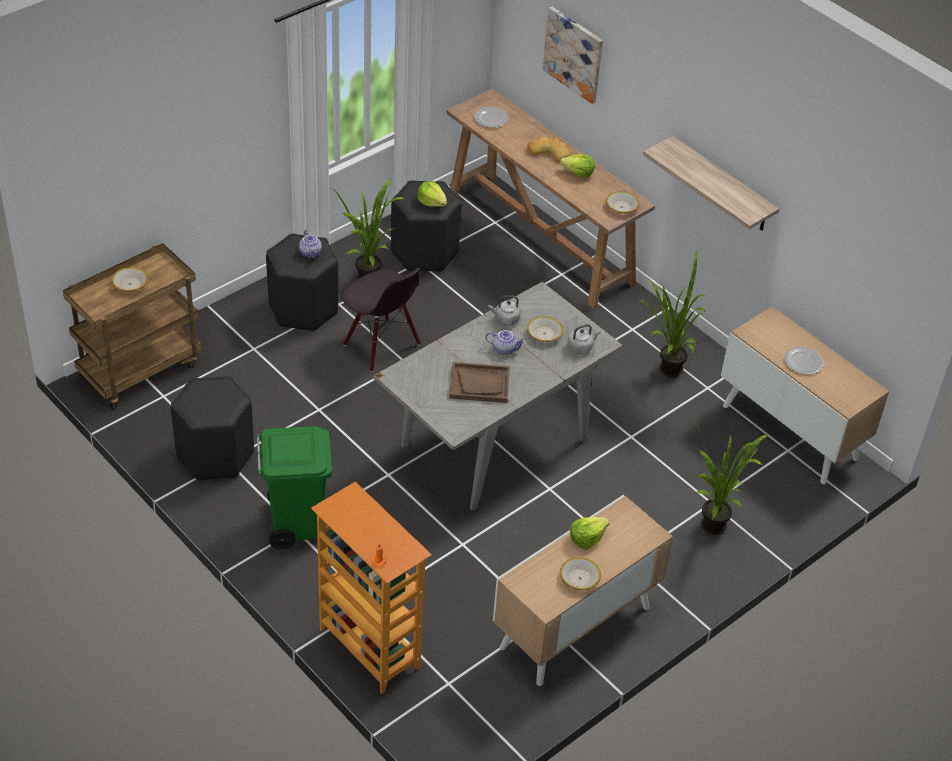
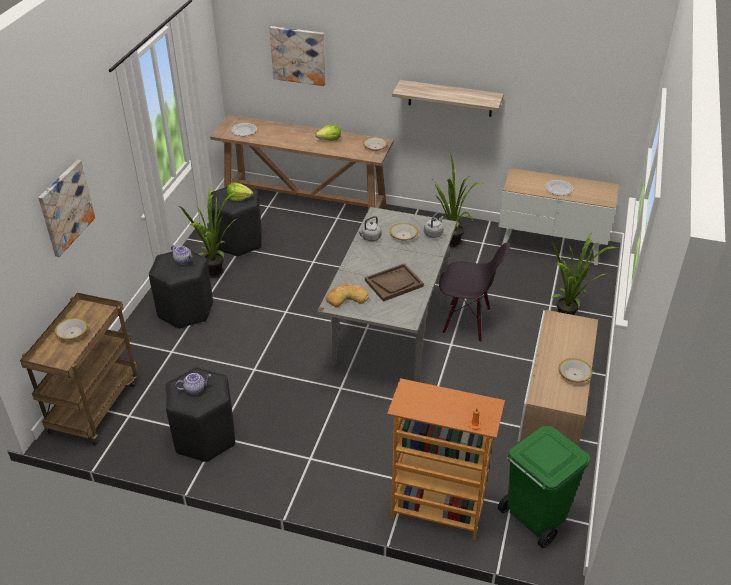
camera: 30 degrees left, 5 degrees down
green trash can [256,426,332,549] -> green trash can moved to [498,426,590,548]
black chair [340,268,421,372] -> black chair moved to [439,243,510,342]
teapot [486,330,525,355] -> teapot moved to [176,373,211,395]
bread [527,136,571,162] -> bread moved to [326,284,369,307]
lettuce [570,517,609,550] -> none
none -> picture [38,160,95,257]

